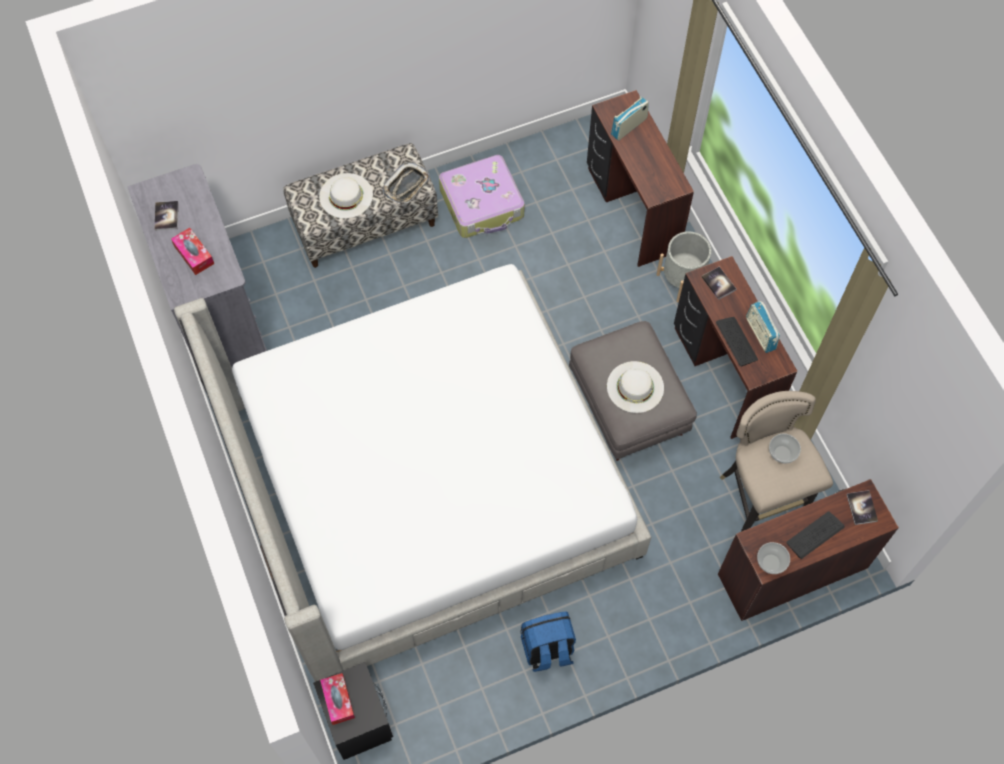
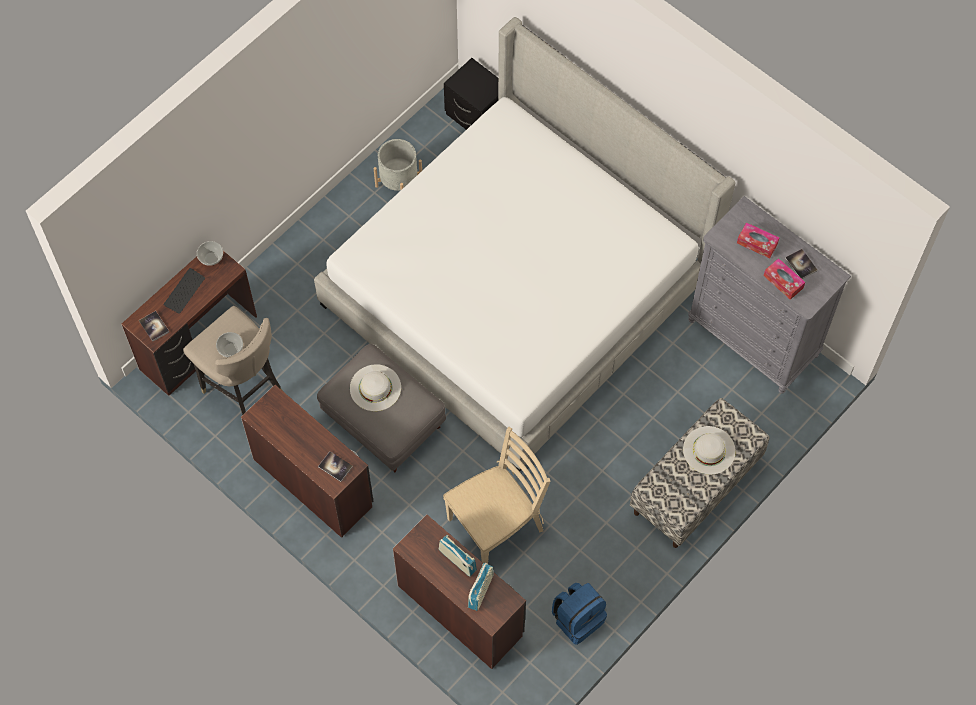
camera: 155 degrees right, 0 degrees up
tissue box [320,673,355,725] -> tissue box moved to [764,258,805,300]
tray [382,162,430,203] -> none
suitcase [439,155,525,238] -> none
blue backpack [520,612,576,672] -> blue backpack moved to [552,583,607,645]
grey planter [656,231,711,303] -> grey planter moved to [373,139,422,191]
keyboard [716,317,758,366] -> none
radio [746,301,780,353] -> radio moved to [439,535,477,577]
none -> beige chair [443,427,551,564]

